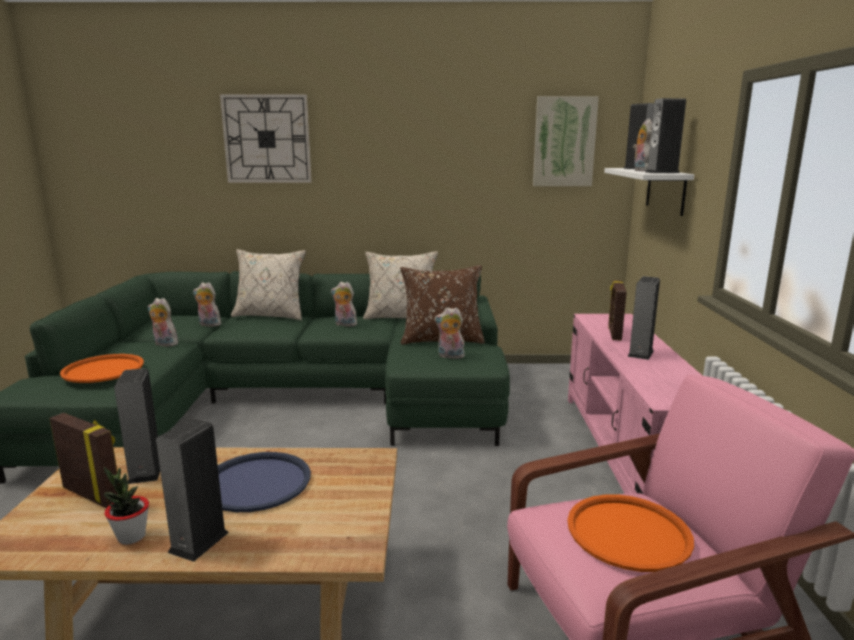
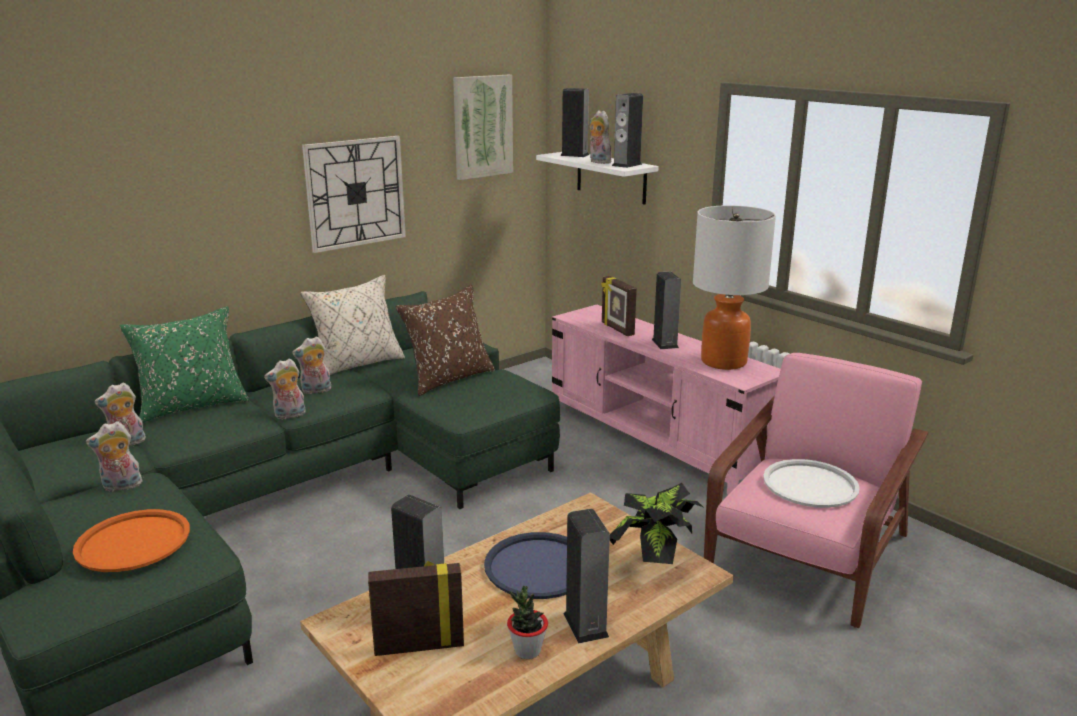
camera: 40 degrees left, 5 degrees up
wall clock [220,94,312,183] -> wall clock moved to [302,136,406,253]
beige pillow [231,249,306,321] -> green pillow [119,306,249,423]
plush toy [434,307,464,359] -> plush toy moved to [264,359,306,419]
orange tray [567,494,694,572] -> white tray [763,459,860,508]
none -> potted plant [610,483,703,564]
none -> table lamp [693,205,776,370]

